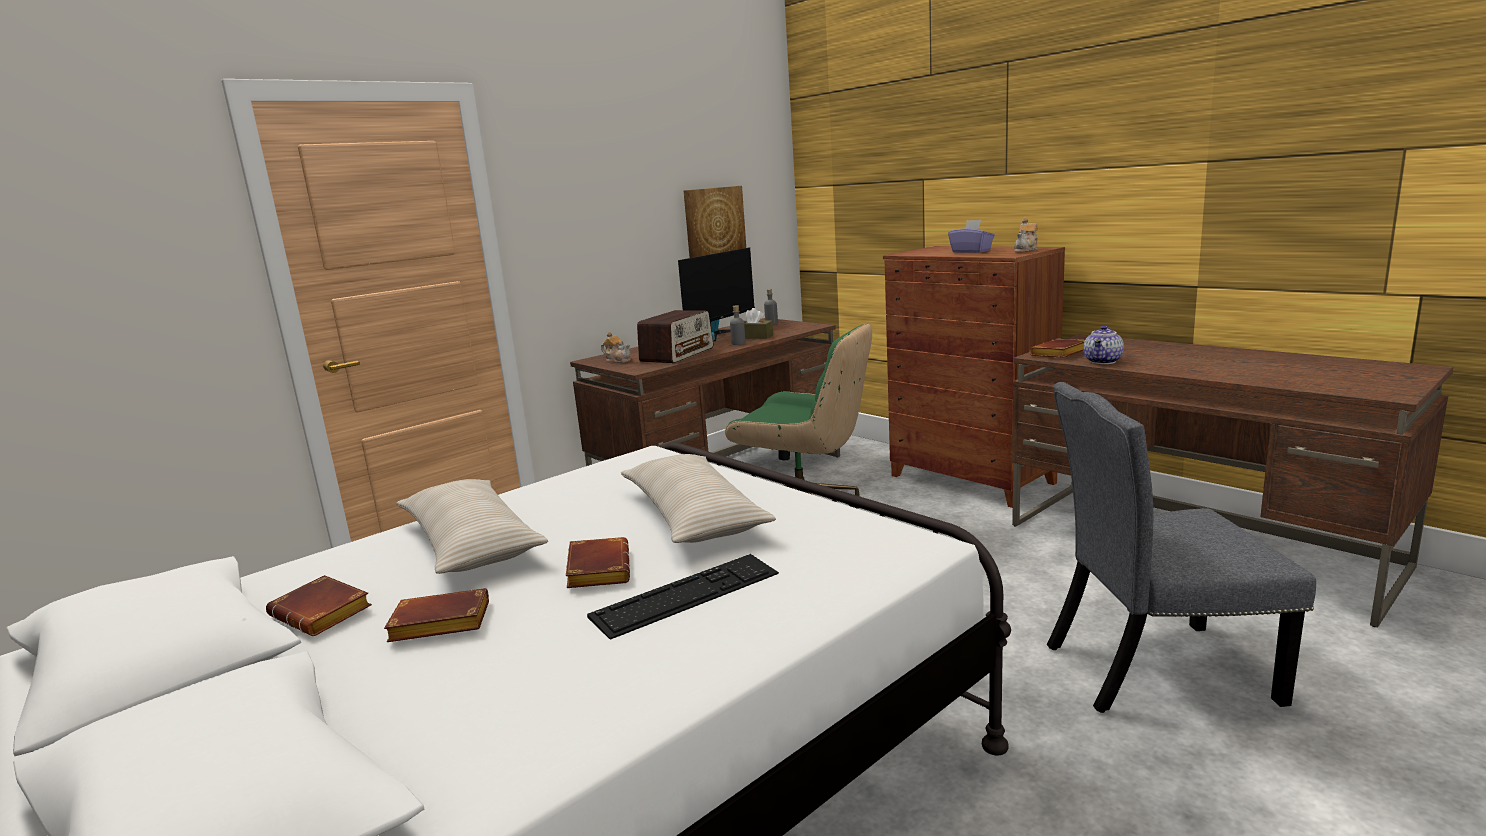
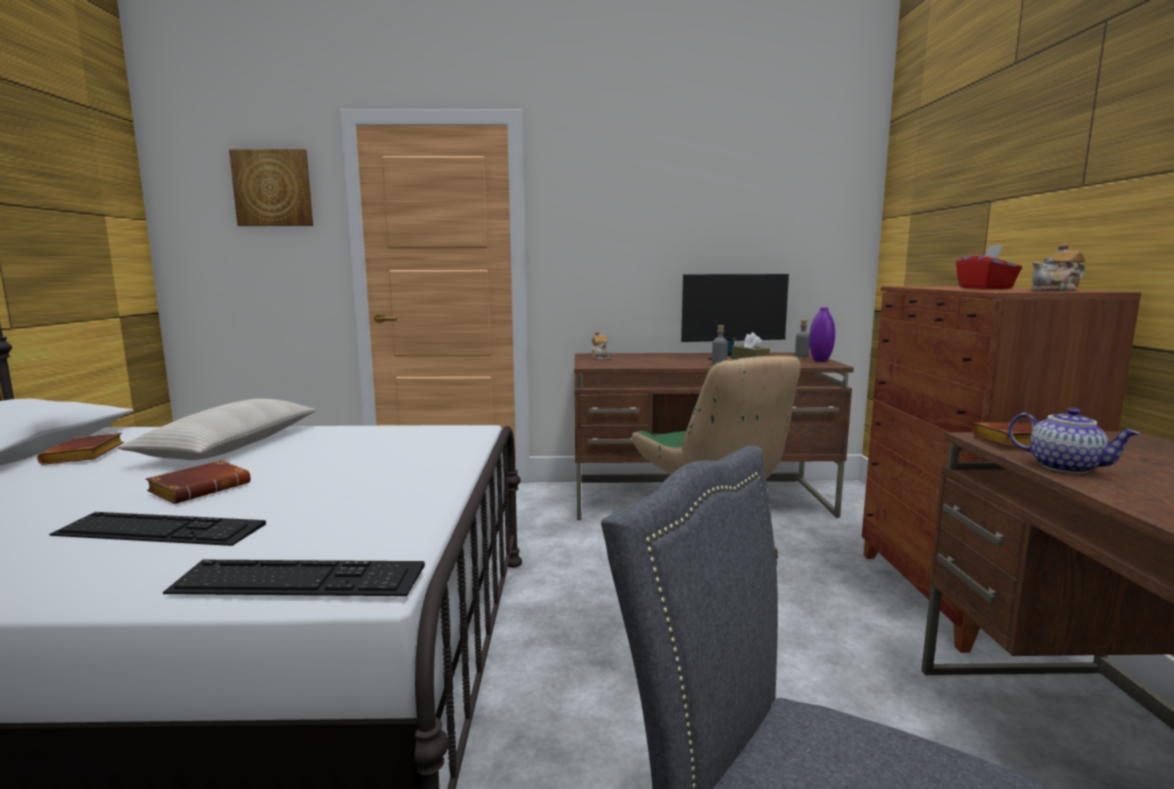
camera: 40 degrees right, 5 degrees down
brown book [384,588,489,642] -> none
beige pillow [621,454,776,543] -> none
radio [637,310,713,363] -> none
picture [684,186,746,258] -> picture moved to [229,149,313,226]
purple tissue box [948,220,995,253] -> red tissue box [956,245,1022,289]
teapot [1083,325,1124,364] -> teapot turned 120 degrees counterclockwise [1008,408,1140,474]
none -> keyboard [163,560,425,596]
none -> purple vase [809,307,835,362]

